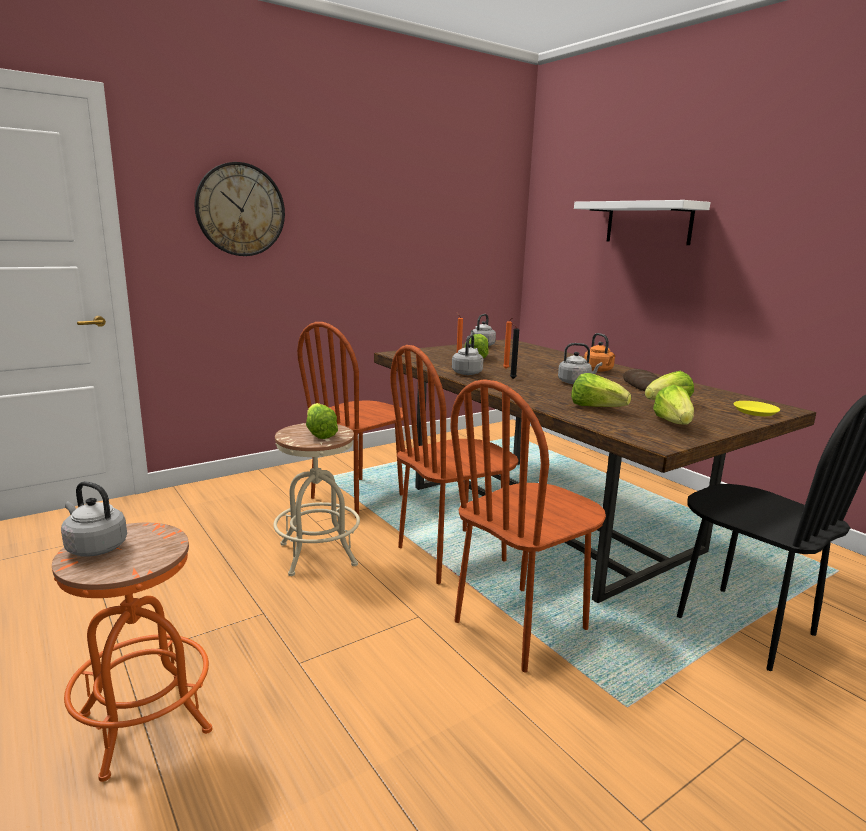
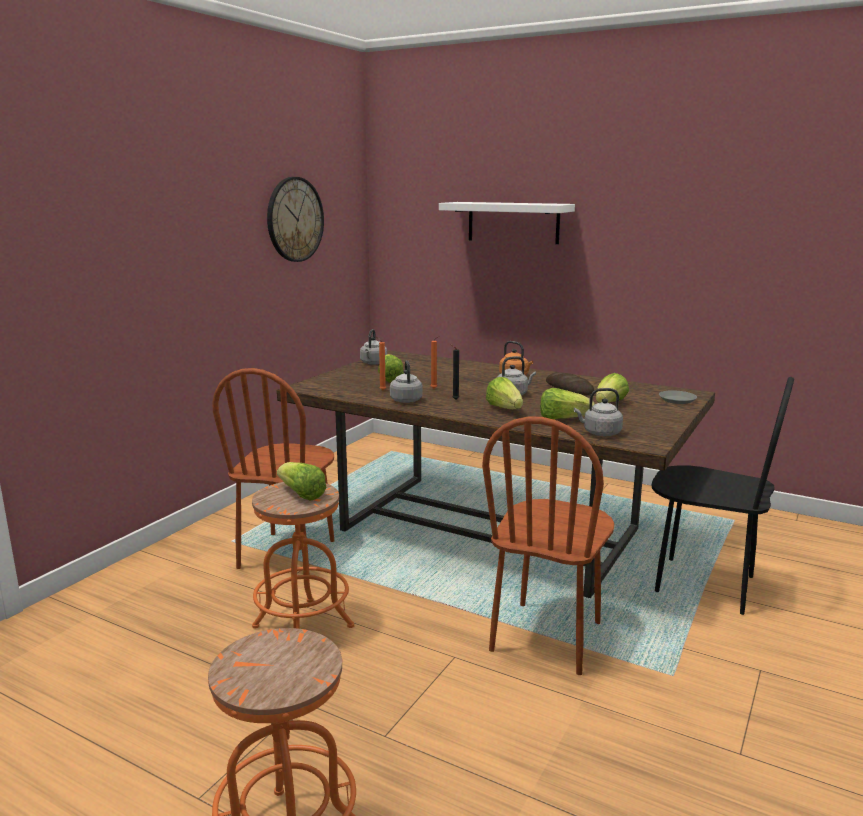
camera: 25 degrees left, 0 degrees up
grey kettle [61,481,127,557] -> grey kettle moved to [574,388,623,436]
wall clock [195,162,285,256] -> wall clock moved to [267,177,324,262]
beige stool [273,423,360,576] -> orange stool [252,482,354,629]
brown chair [390,345,519,584] -> none
lettuce [653,385,694,425] -> lettuce moved to [486,377,523,409]
yellow plate [733,401,780,416] -> grey plate [659,390,697,404]

